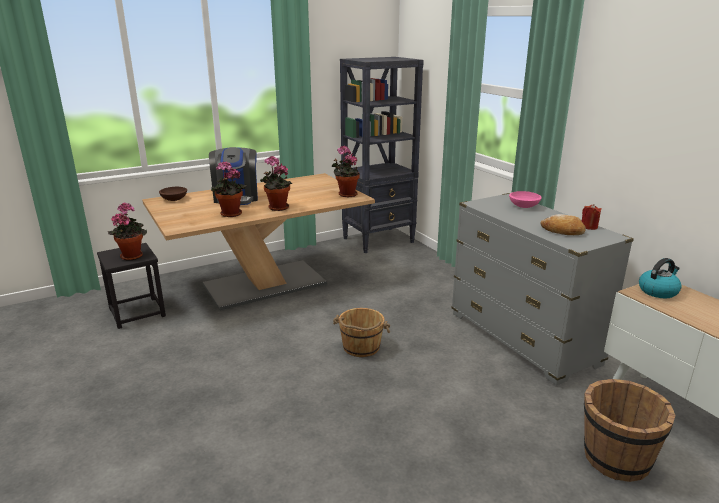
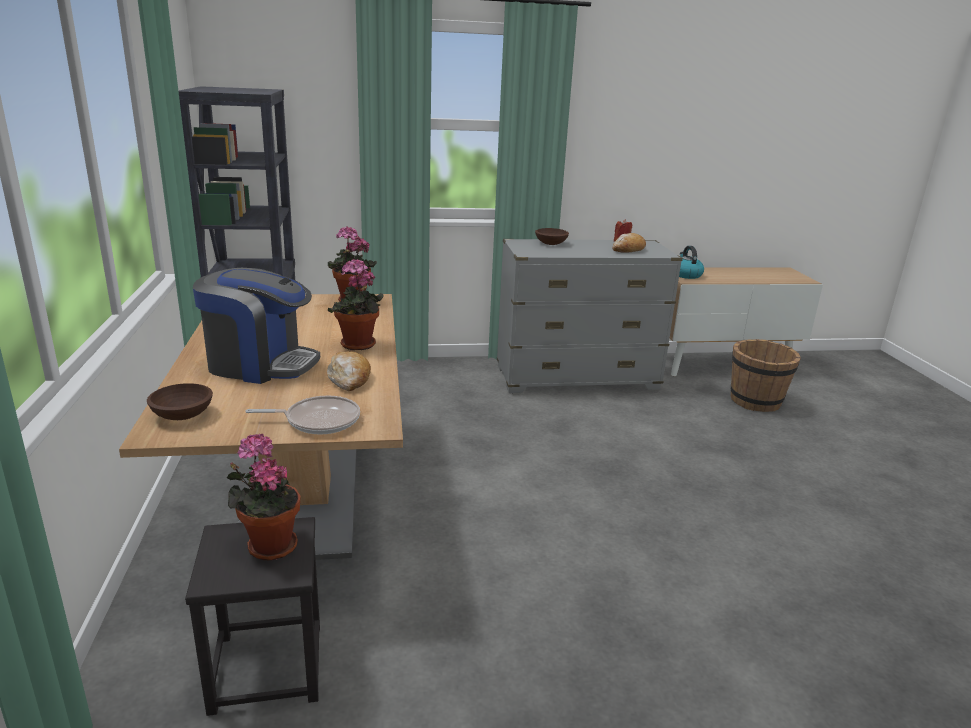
camera: 70 degrees left, 0 degrees up
potted plant [211,161,246,217] -> bread [327,351,371,391]
brown bucket [333,308,390,357] -> none
pink bowl [509,191,542,208] -> brown bowl [535,228,569,245]
none -> frying pan [245,396,360,435]

